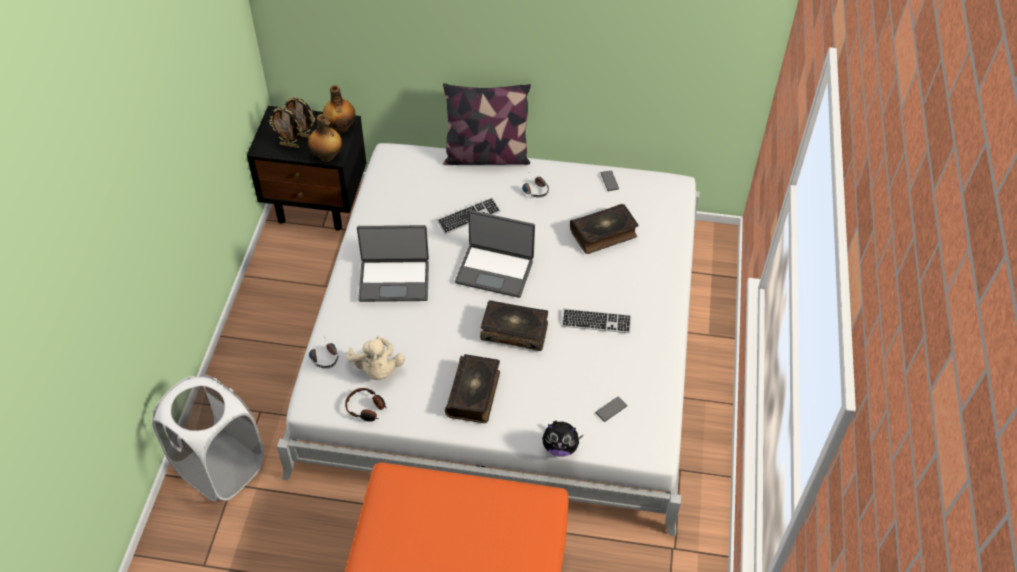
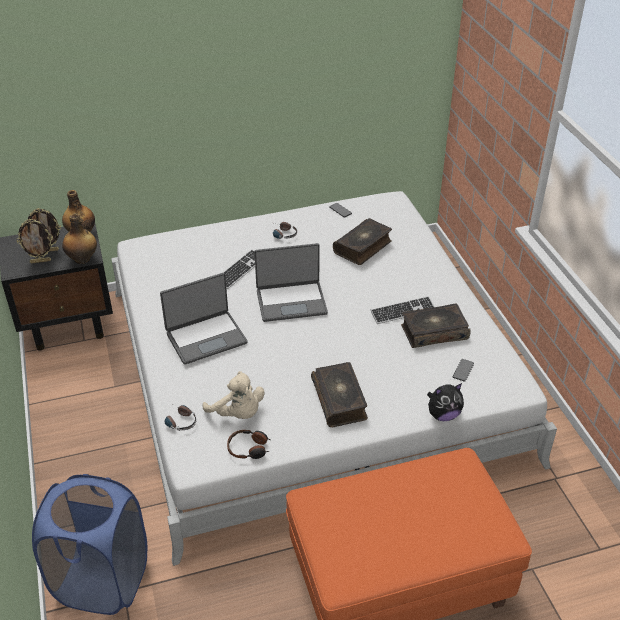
camera: 25 degrees left, 10 degrees down
white laundry basket [152,375,264,502] -> blue laundry basket [32,474,147,615]
pillow [443,83,531,165] -> none
book [480,300,548,351] -> book moved to [401,304,470,348]

